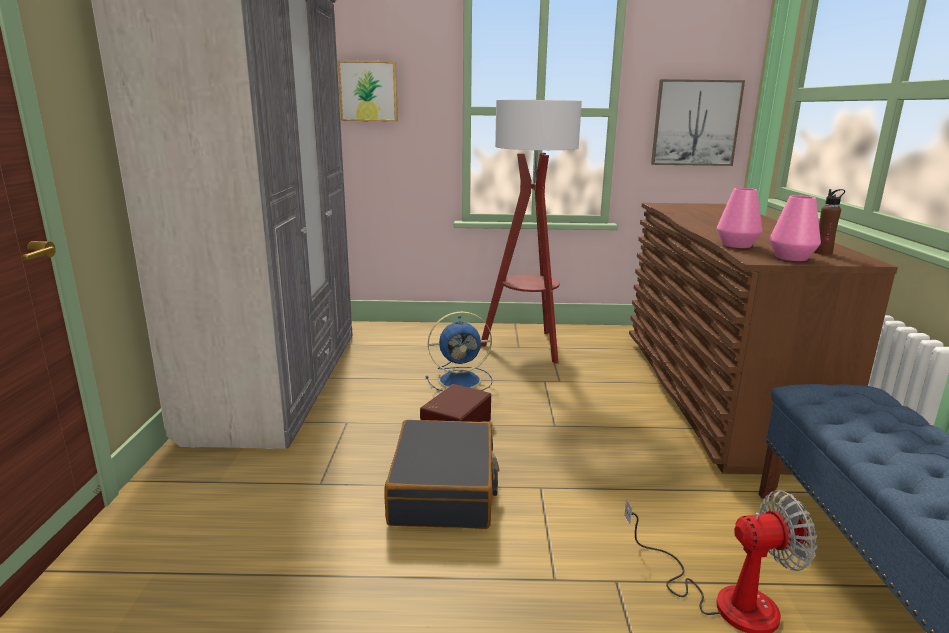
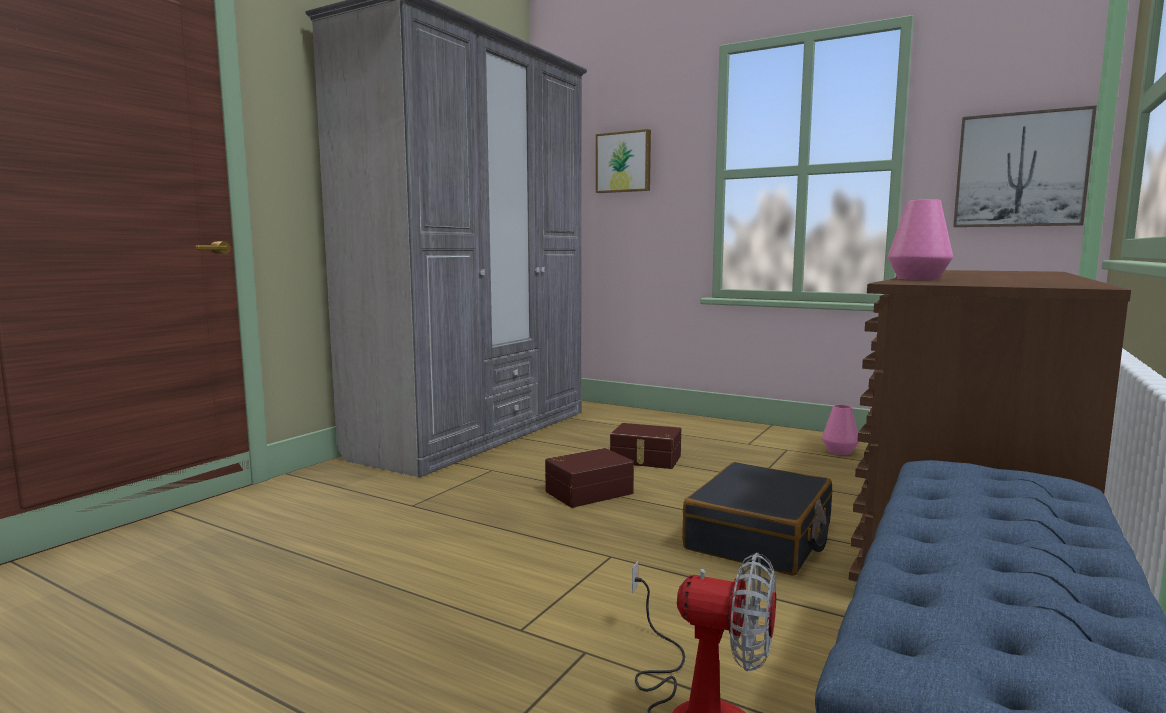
camera: 30 degrees right, 10 degrees down
black suitcase [384,420,499,529] -> black suitcase moved to [682,462,832,576]
blue fan [426,311,492,391] -> brown storage box [610,423,681,469]
floor lamp [481,100,582,364] -> none
pink vase [769,195,821,261] -> pink vase moved to [822,405,859,455]
brown bottle [814,189,845,255] -> none

